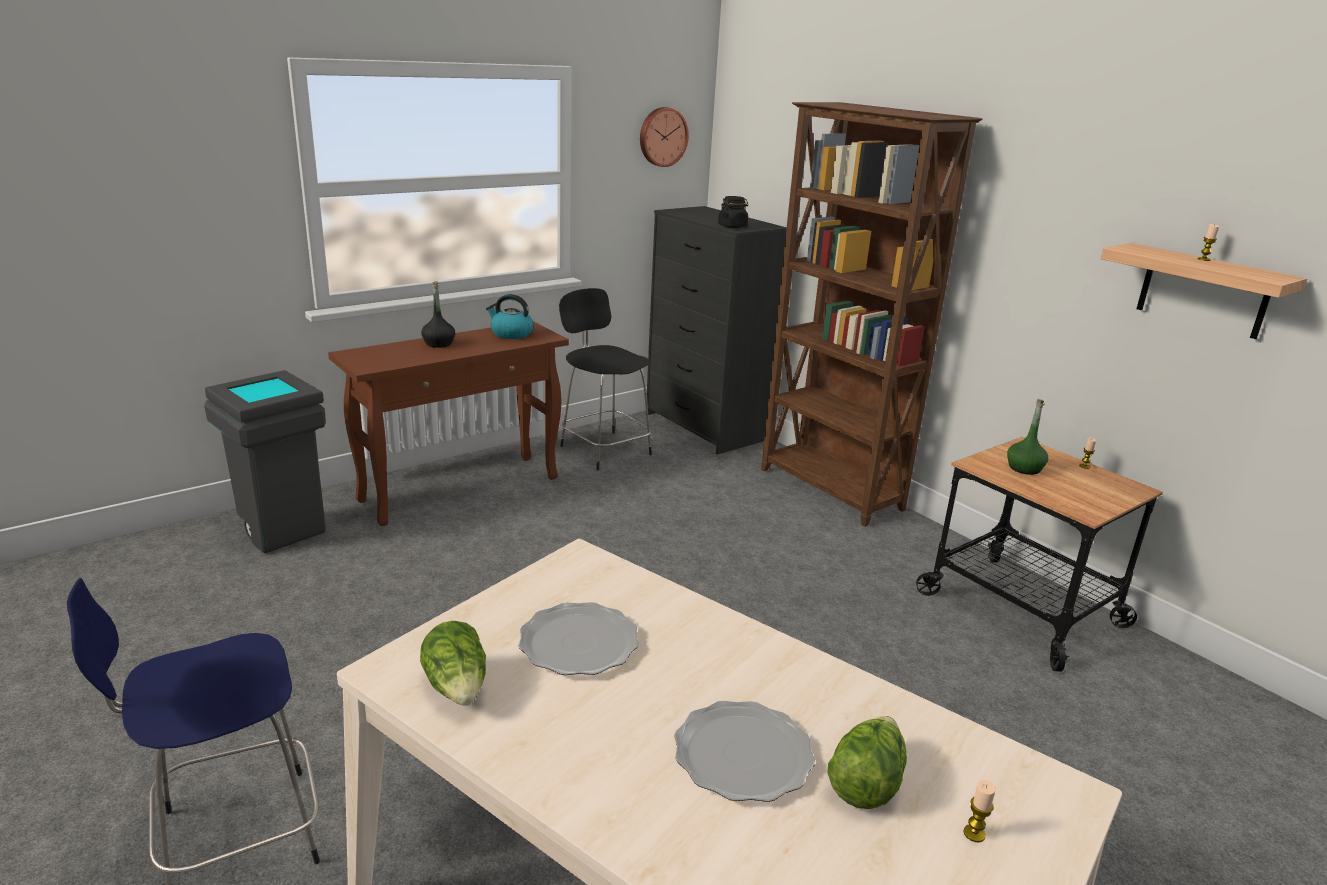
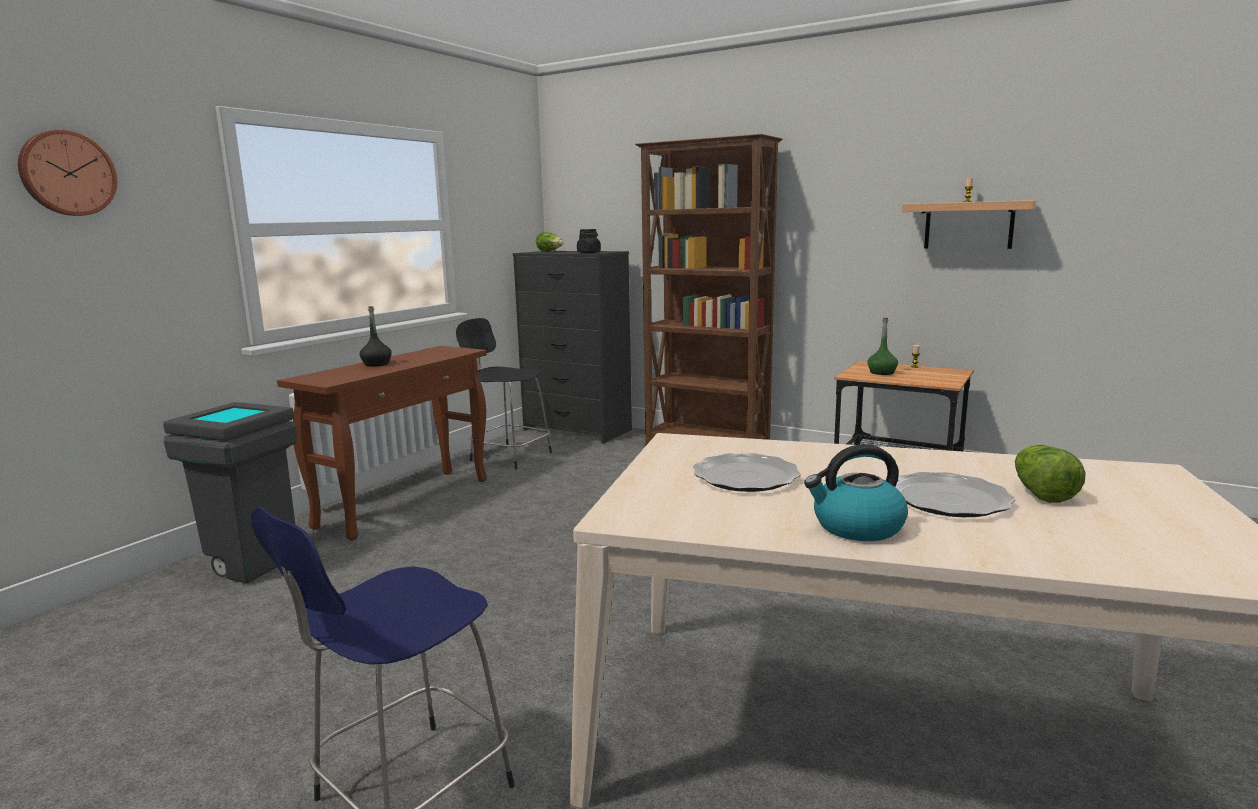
camera: 20 degrees left, 10 degrees down
lettuce [420,621,486,706] -> lettuce moved to [536,232,563,252]
kettle [486,294,534,339] -> kettle moved to [804,444,908,541]
wall clock [640,107,689,167] -> wall clock moved to [18,130,117,216]
candle [963,780,996,842] -> none

